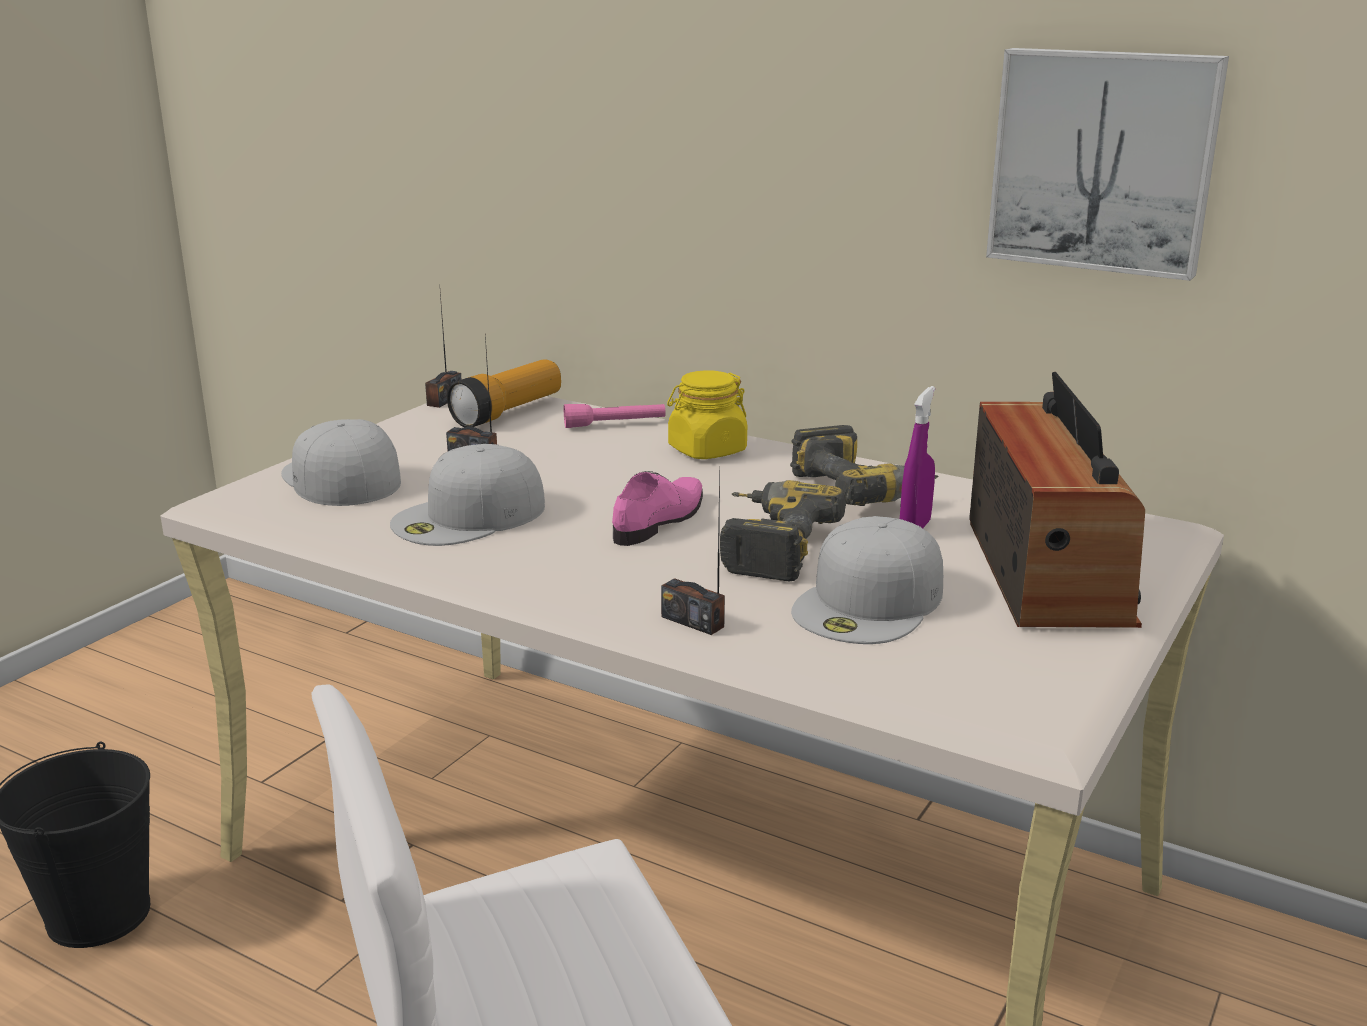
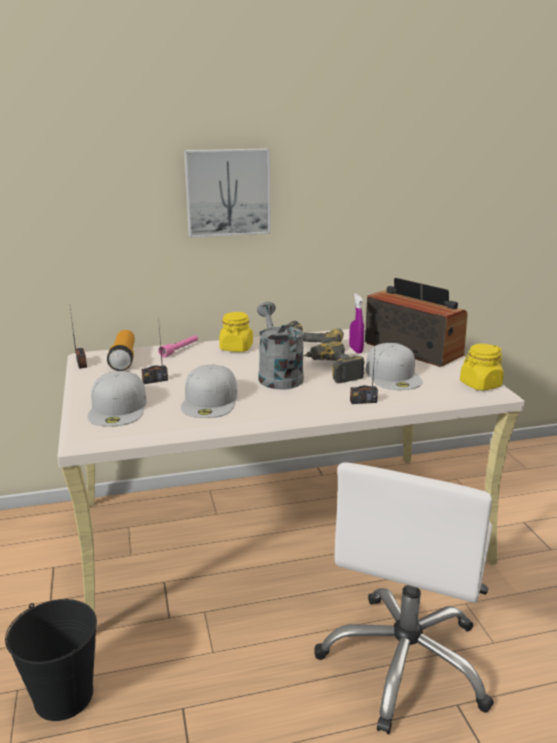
camera: 45 degrees left, 0 degrees up
white cap [281,419,401,506] -> white cap turned 105 degrees counterclockwise [87,371,147,427]
pink shoe [612,471,703,546] -> grey watering can [257,302,304,390]
picture [986,48,1229,281] -> picture moved to [184,148,270,238]
none -> yellow jar [460,344,504,391]

